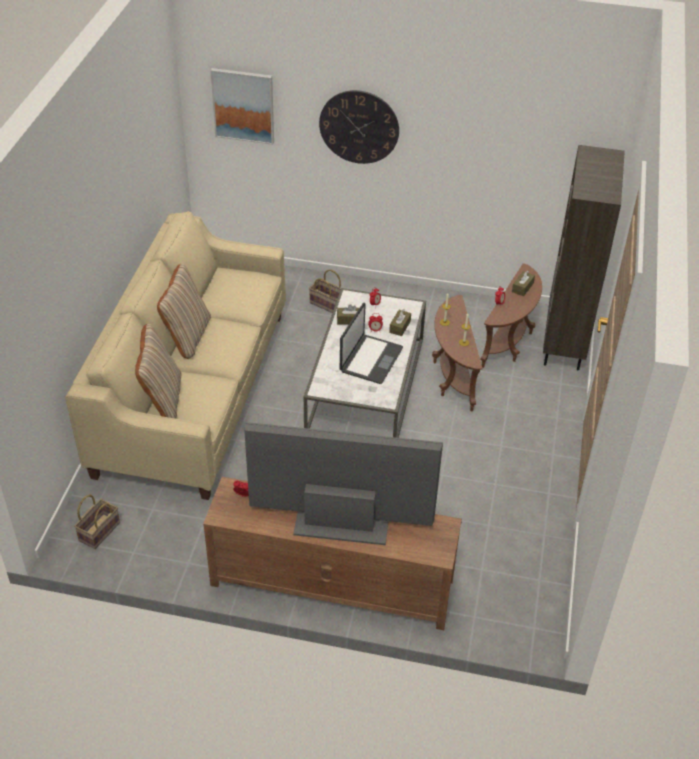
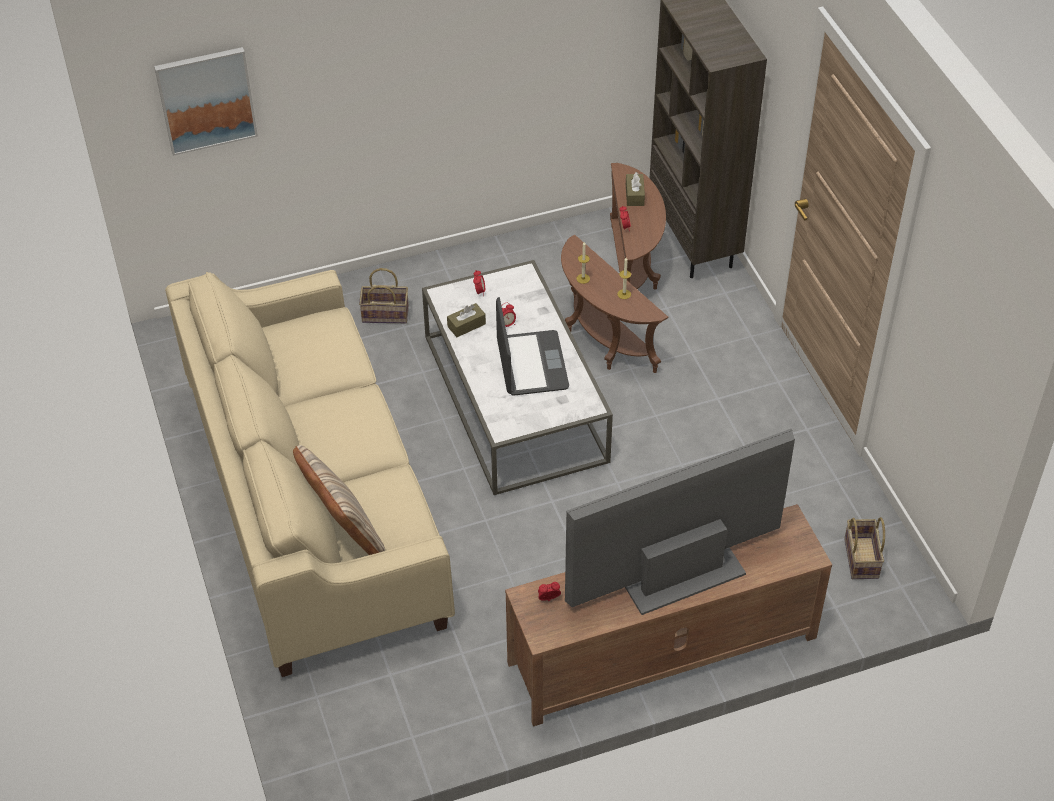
camera: 30 degrees left, 5 degrees up
basket [74,495,120,549] -> basket moved to [844,517,885,579]
beige pillow [157,264,211,359] -> none
wall clock [319,90,399,164] -> none
brown tissue box [389,309,411,336] -> none

